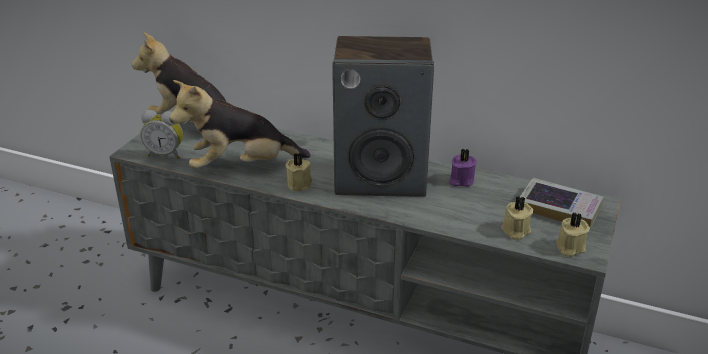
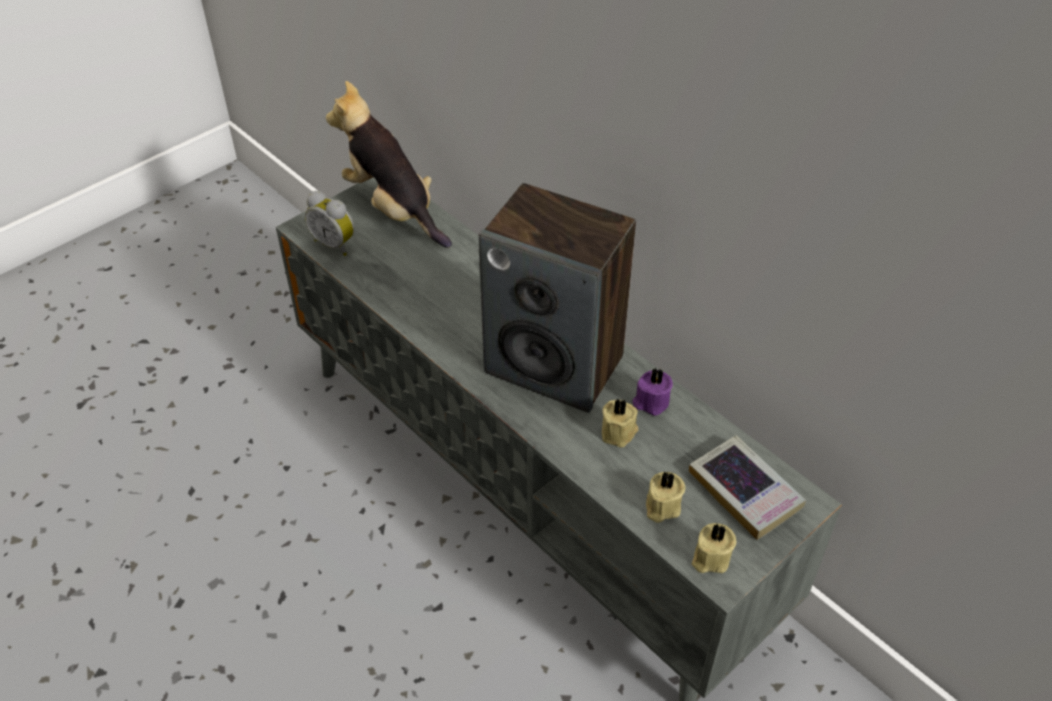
camera: 25 degrees right, 15 degrees up
plush toy [169,80,311,169] -> none
beige candle [286,153,313,191] -> beige candle moved to [602,399,639,447]

